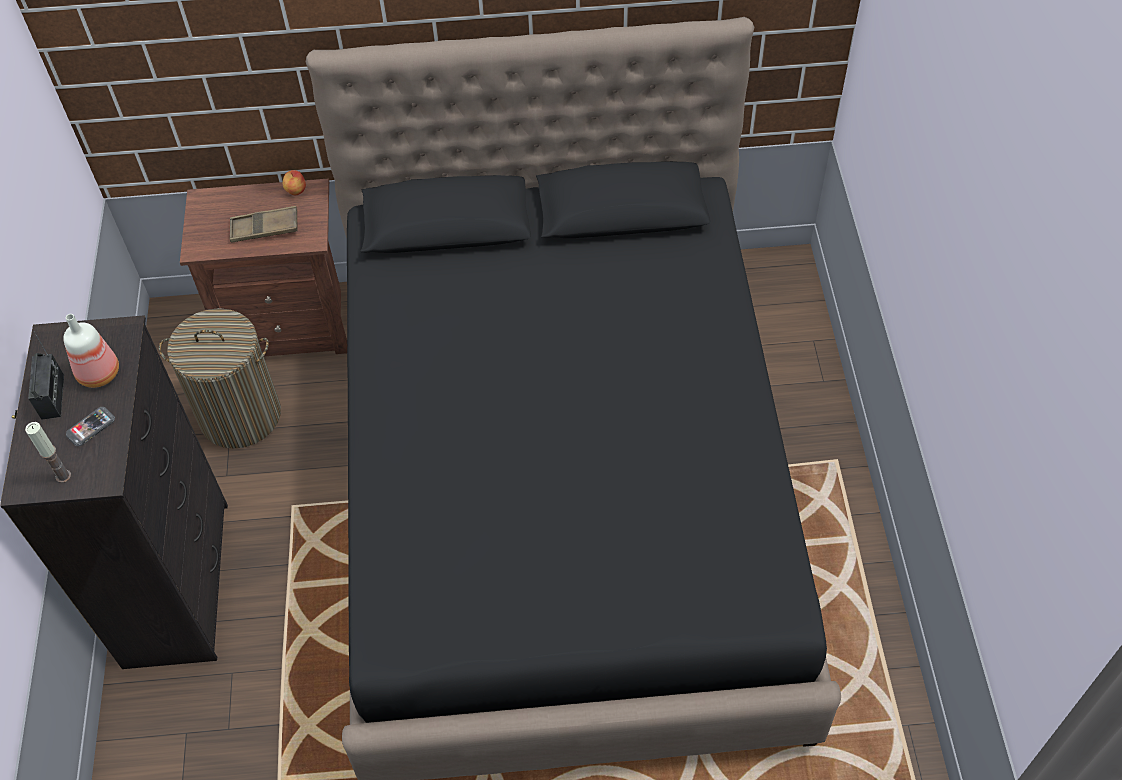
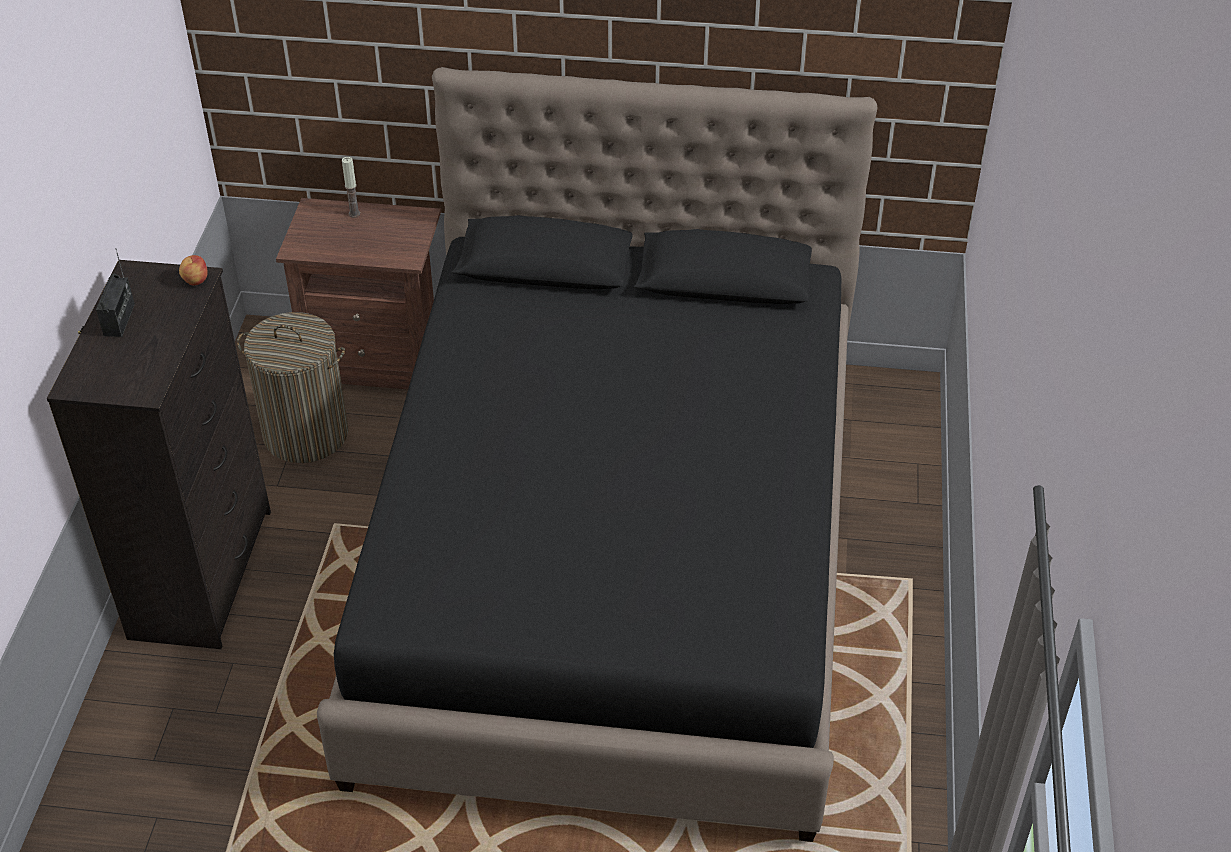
camera: 10 degrees right, 10 degrees down
candle [25,422,71,483] -> candle moved to [342,157,360,218]
bottle [63,314,119,388] -> none
phone [66,407,115,446] -> none
brown tray [230,206,298,242] -> none
apple [283,170,306,195] -> apple moved to [179,255,208,285]

